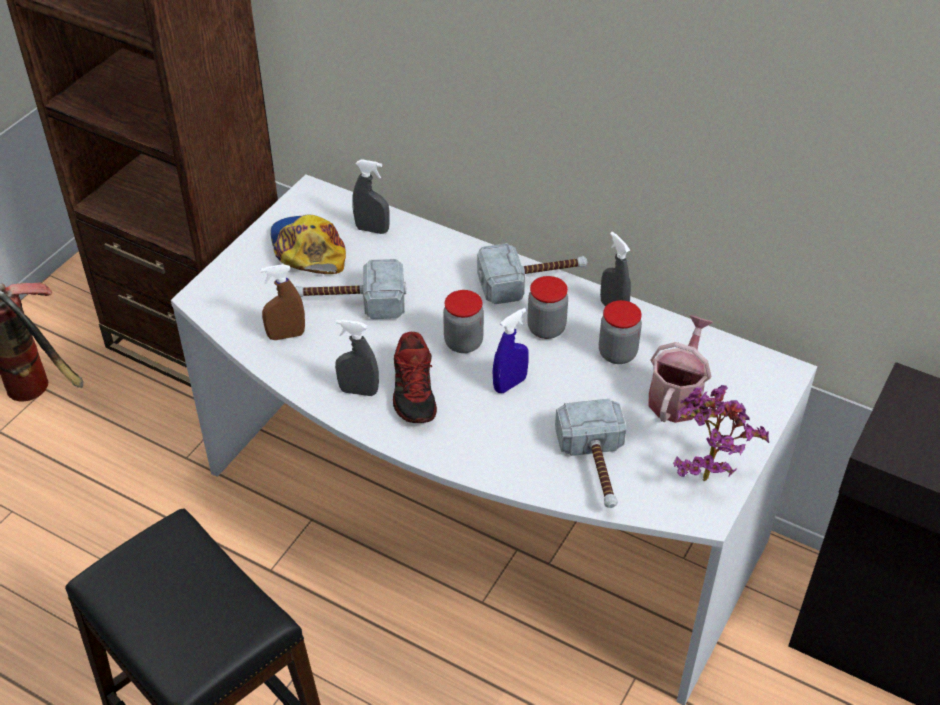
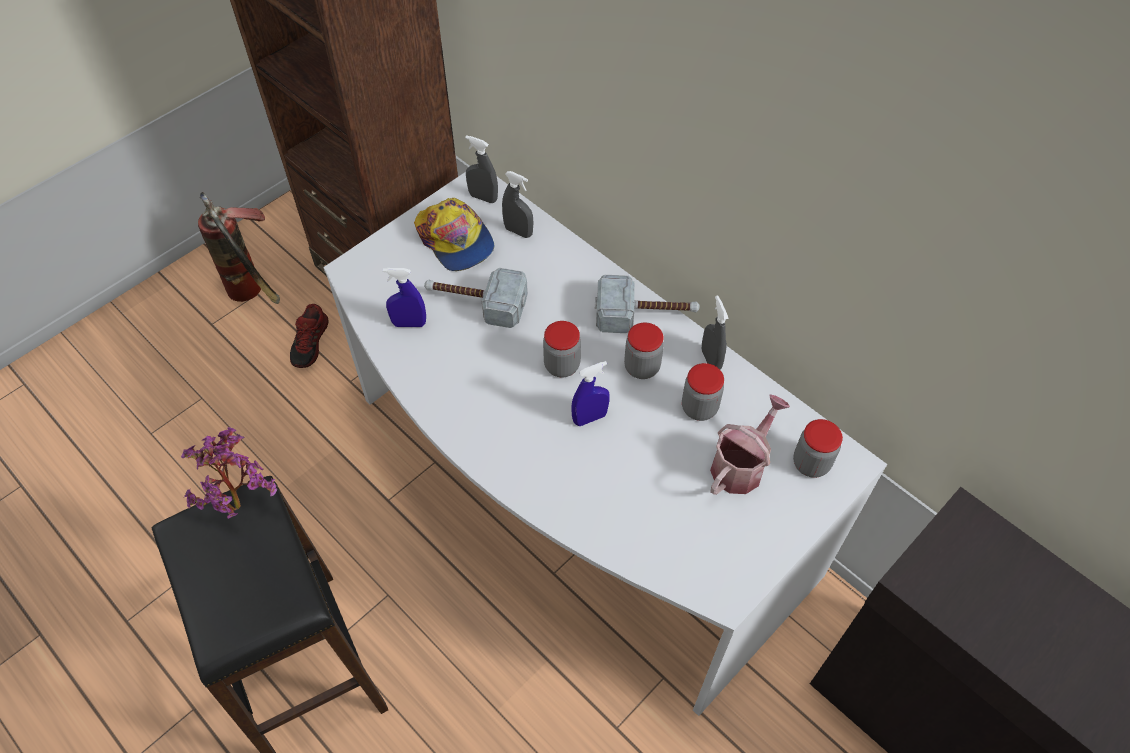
camera: 15 degrees right, 10 degrees up
brown spray bottle [260,264,305,340] -> blue spray bottle [383,268,426,327]
cap [271,214,346,274] -> cap turned 150 degrees clockwise [414,198,494,271]
grey spray bottle [335,320,379,396] -> grey spray bottle moved to [465,135,498,203]
shoe [393,332,437,423] -> shoe moved to [290,304,329,368]
hammer [555,399,626,508] -> none
potted plant [673,385,769,481] -> potted plant moved to [181,427,278,519]
none -> jar [793,419,843,478]

